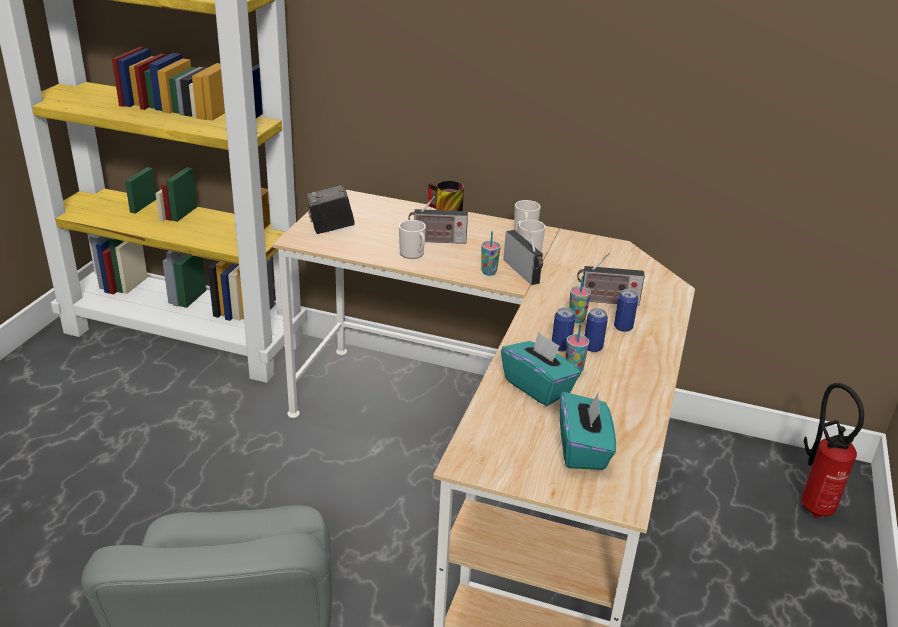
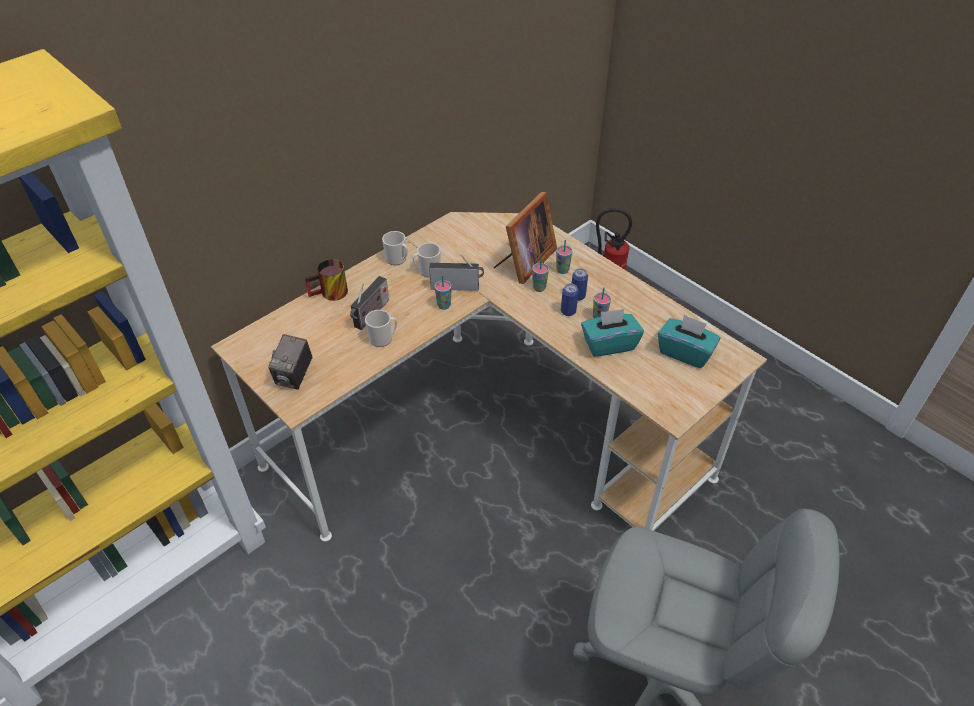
camera: 60 degrees left, 15 degrees up
radio [577,253,645,306] -> picture frame [494,192,557,284]
can [614,289,638,332] -> cup [556,240,573,274]

